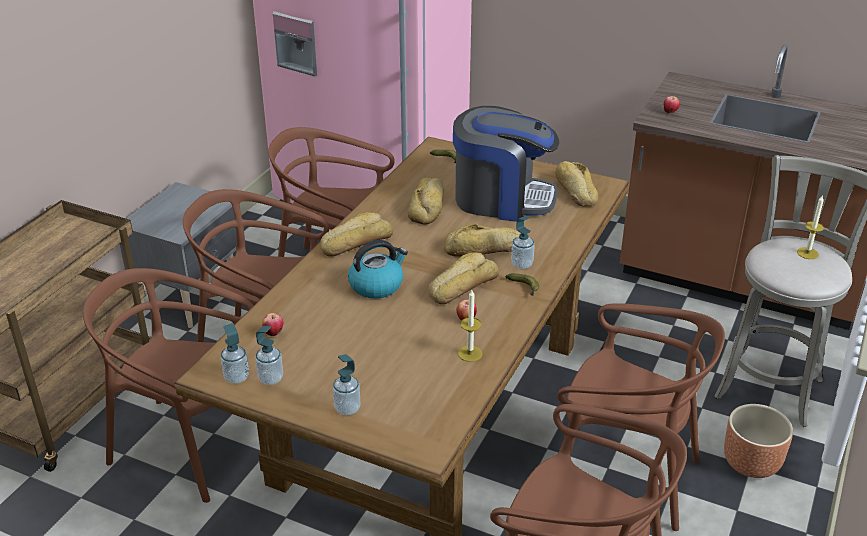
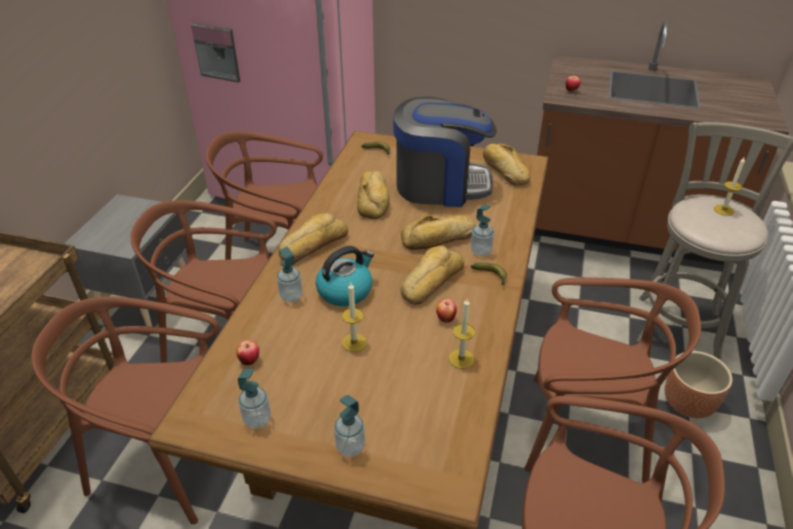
camera: 10 degrees left, 5 degrees up
soap dispenser [220,323,249,384] -> soap dispenser moved to [277,247,302,302]
none -> candle [342,283,367,352]

